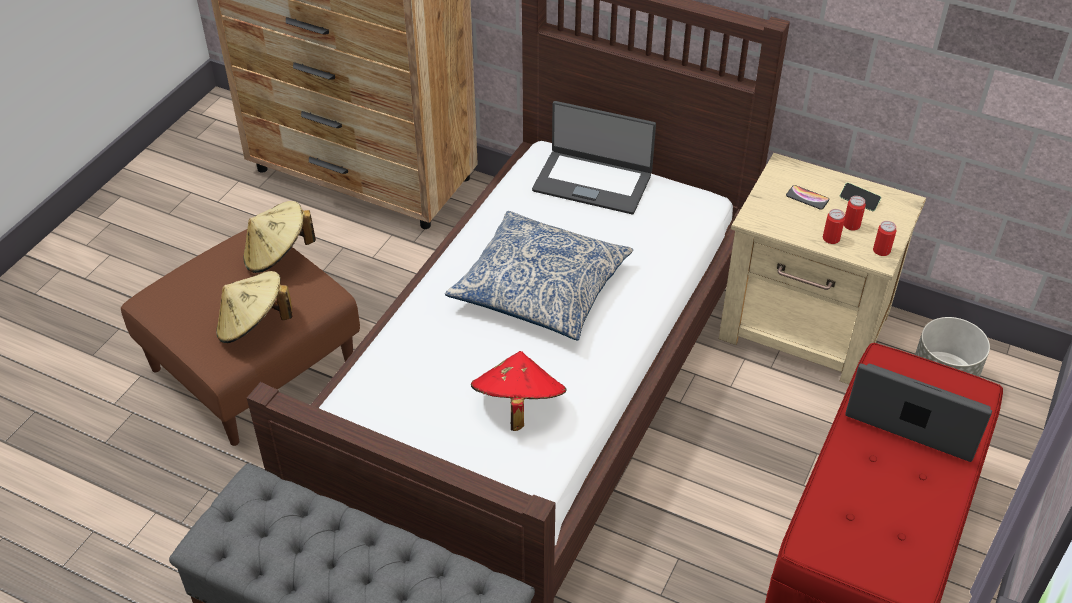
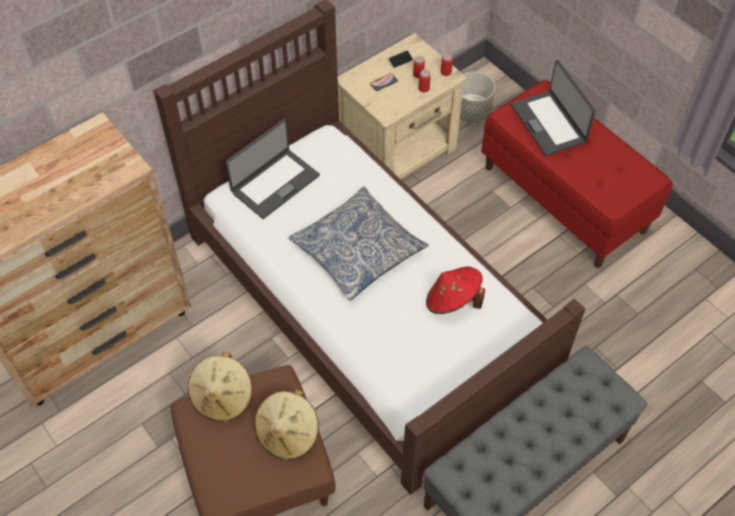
camera: 65 degrees left, 10 degrees up
laptop [845,363,992,462] -> laptop turned 75 degrees counterclockwise [511,60,596,156]

